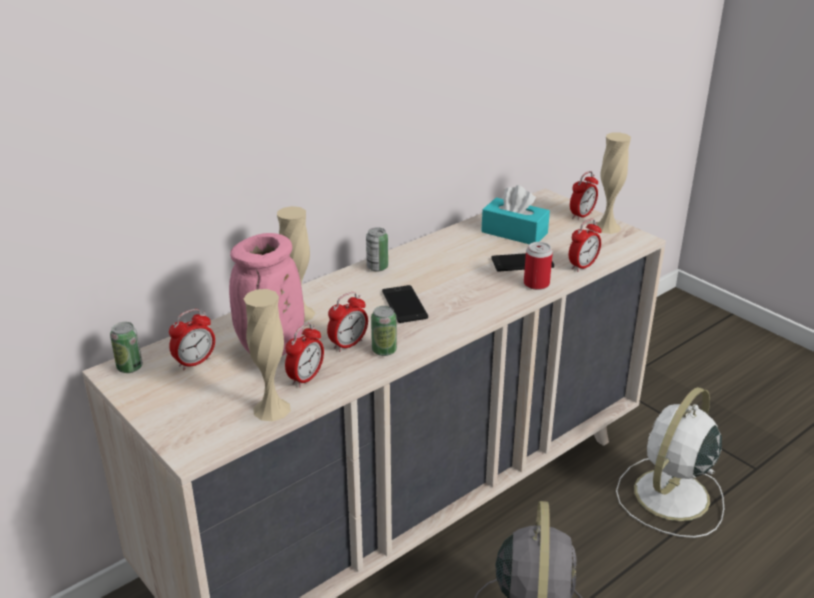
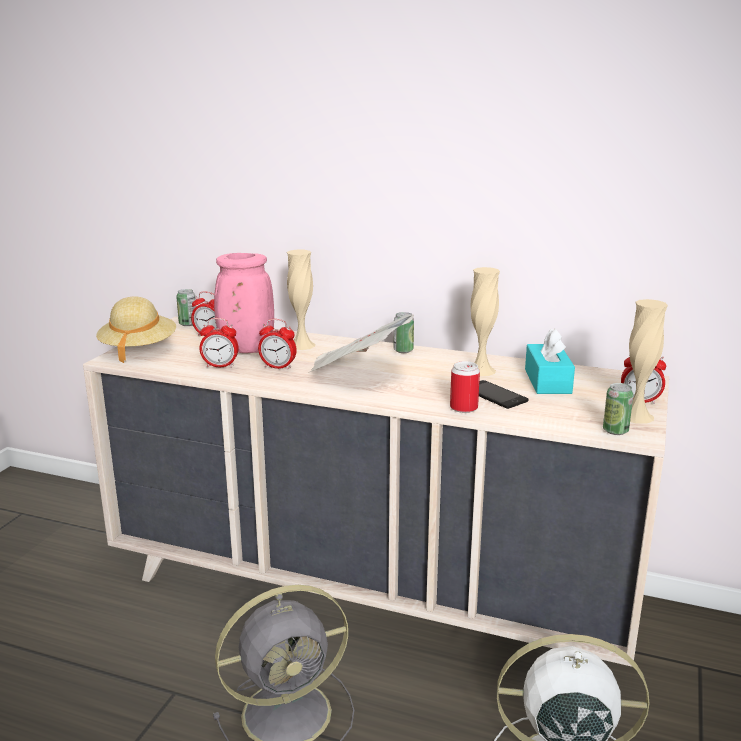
camera: 60 degrees right, 10 degrees down
beige vase [244,289,291,421] -> beige vase moved to [471,267,500,376]
can [371,306,397,356] -> can moved to [603,383,634,435]
phone [382,285,428,323] -> newspaper [308,313,414,373]
alarm clock [569,219,601,272] -> none
none -> beige hat [96,296,176,363]

